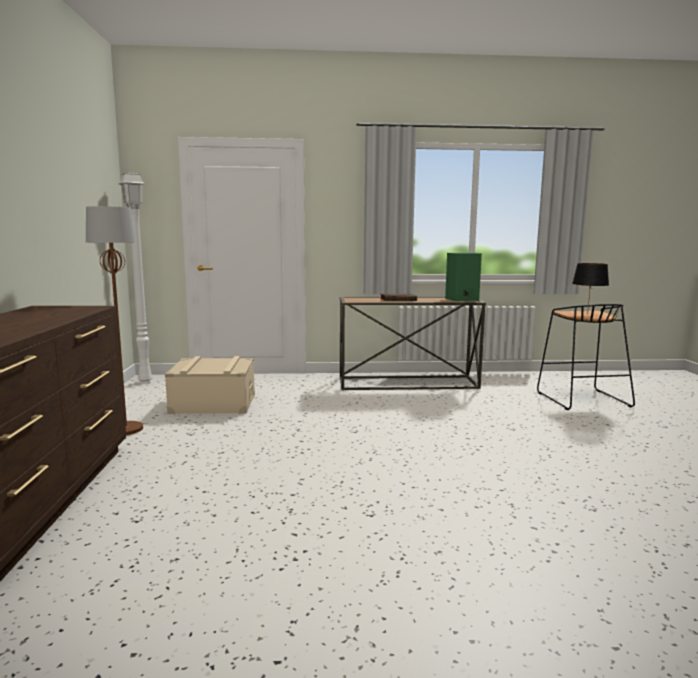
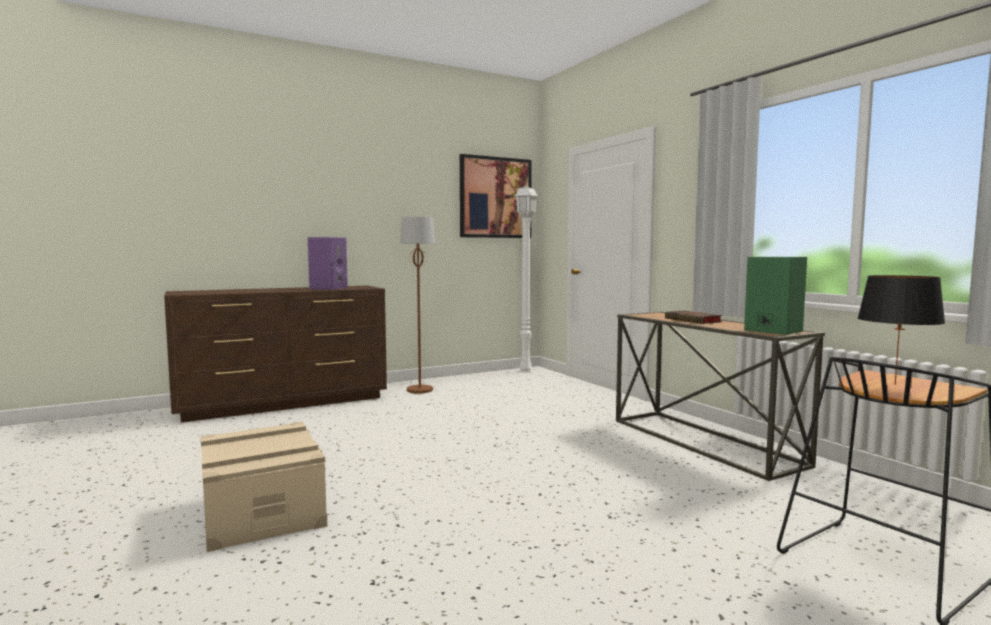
camera: 65 degrees right, 5 degrees down
beige storage box [165,356,255,414] -> beige storage box moved to [200,422,327,552]
none -> purple speaker [308,237,348,290]
none -> picture [460,154,532,238]

